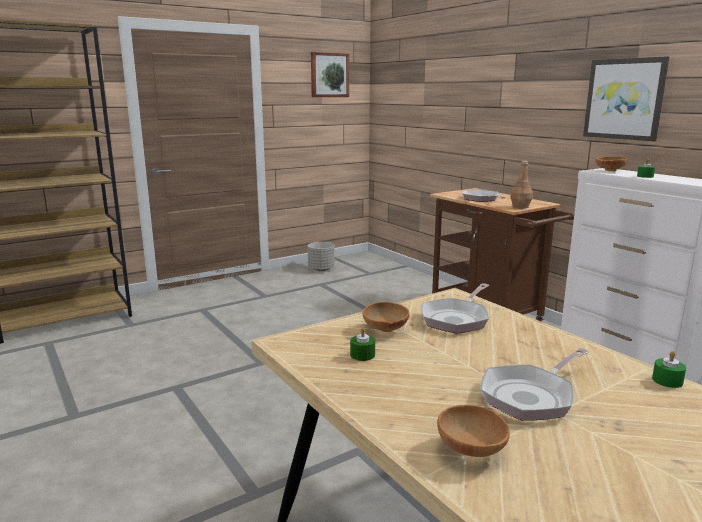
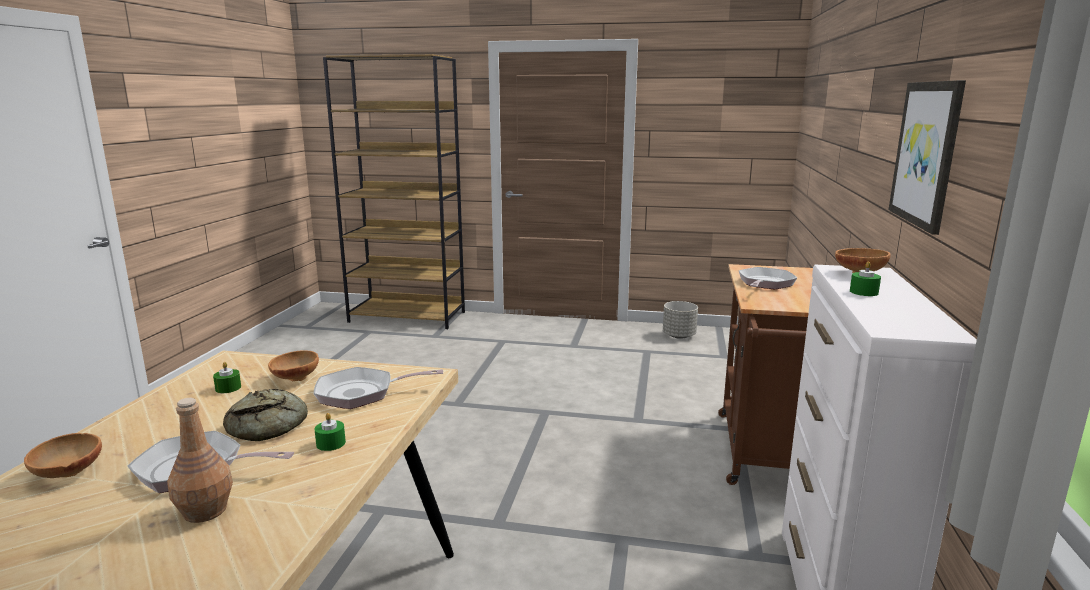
camera: 45 degrees right, 0 degrees up
picture [311,52,349,97] -> none
brown bottle [510,161,533,209] -> brown bottle moved to [167,398,233,523]
green candle [652,351,686,388] -> green candle moved to [315,413,346,451]
none -> bread [223,389,308,441]

